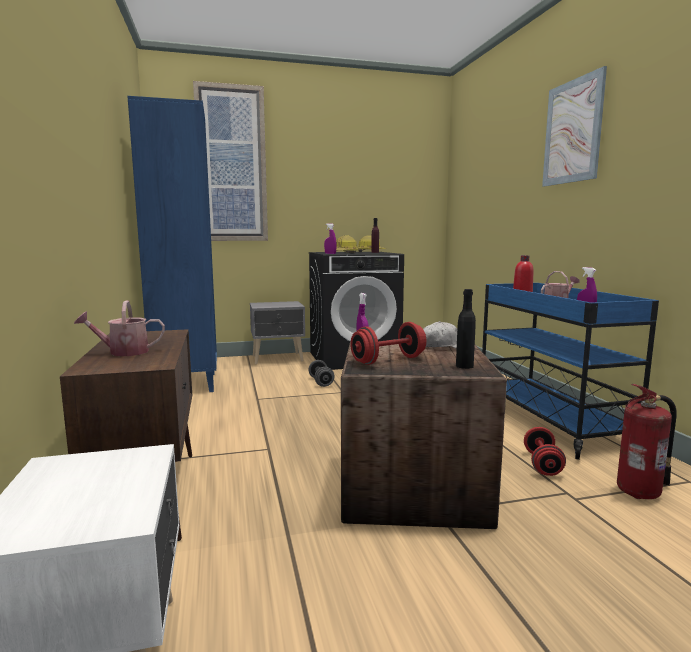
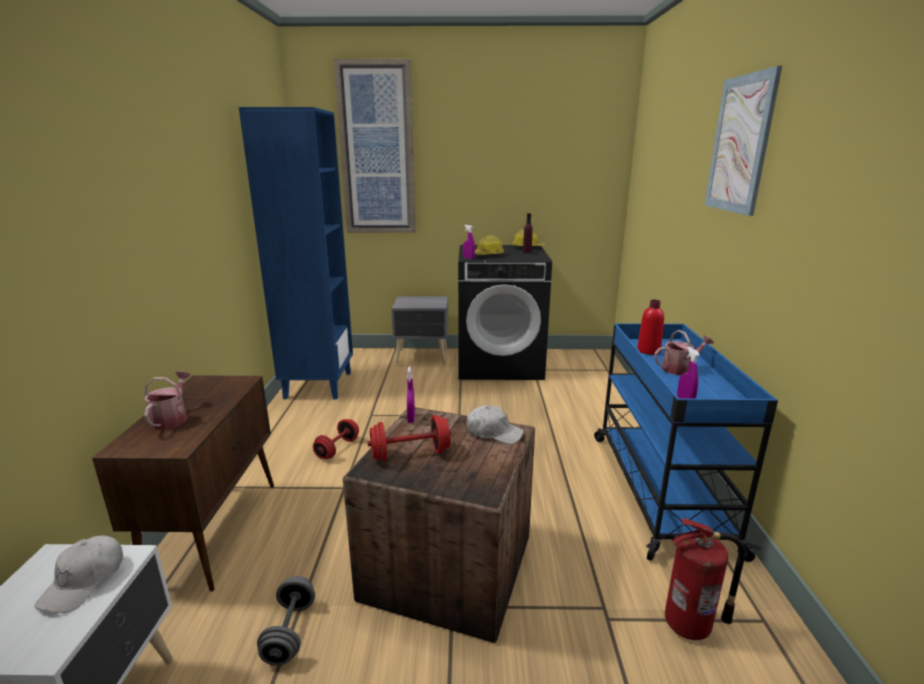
camera: 15 degrees right, 10 degrees up
watering can [74,300,165,356] -> watering can turned 90 degrees clockwise [144,371,190,429]
grey dumbbell [309,360,334,387] -> grey dumbbell moved to [257,576,315,666]
black bottle [456,289,476,369] -> none
red dumbbell [524,427,566,476] -> red dumbbell moved to [313,419,359,459]
none -> white cap [34,536,123,613]

